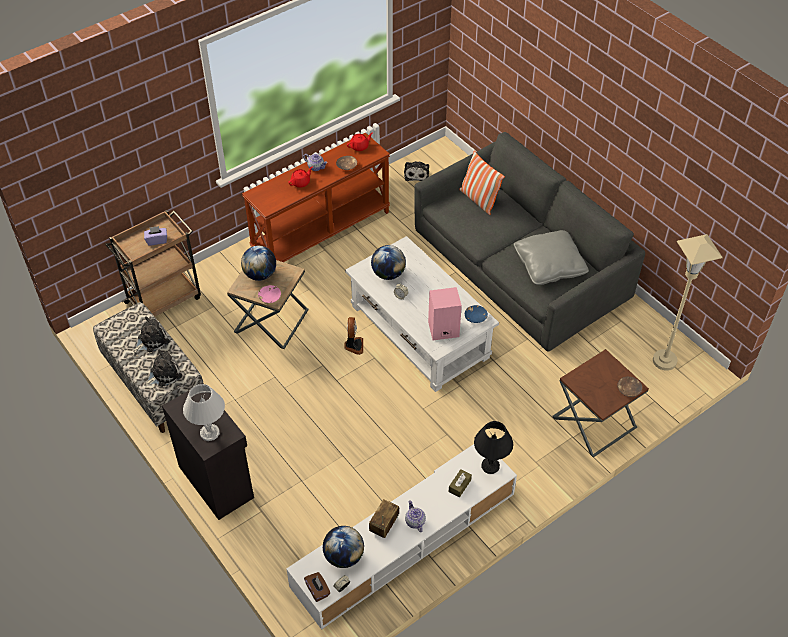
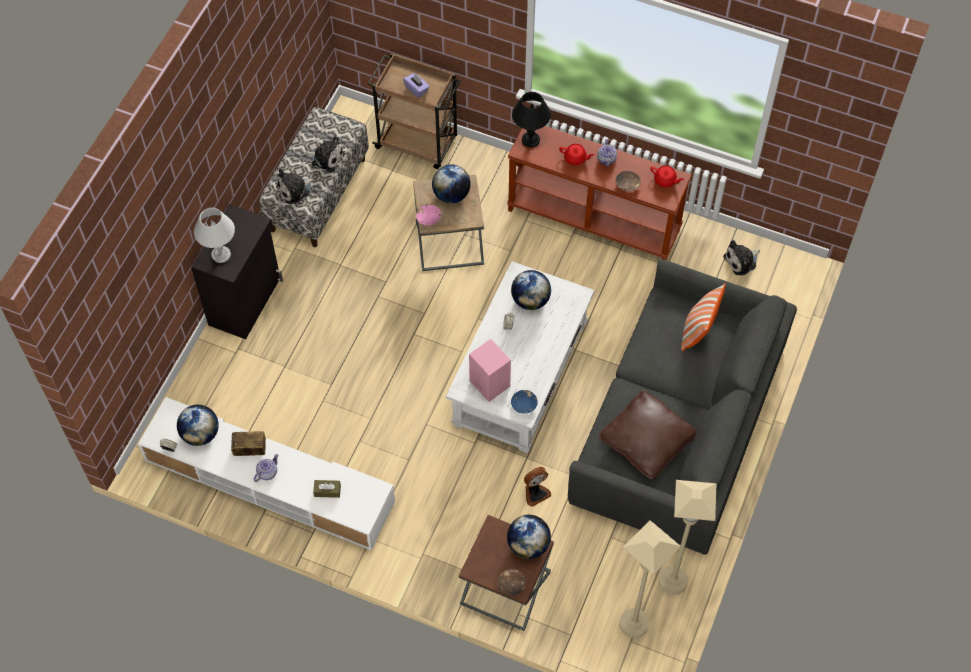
camera: 60 degrees right, 10 degrees up
plush toy [144,350,182,387] -> plush toy turned 120 degrees clockwise [276,169,314,204]
brown tissue box [304,572,330,602] -> none
fan [344,317,363,355] -> fan moved to [524,467,551,507]
black table lamp [474,421,513,474] -> black table lamp moved to [512,92,551,147]
grey pillow [514,230,589,285] -> brown pillow [599,390,697,479]
none -> globe [507,515,551,559]
none -> beige floor lamp [659,480,717,595]

